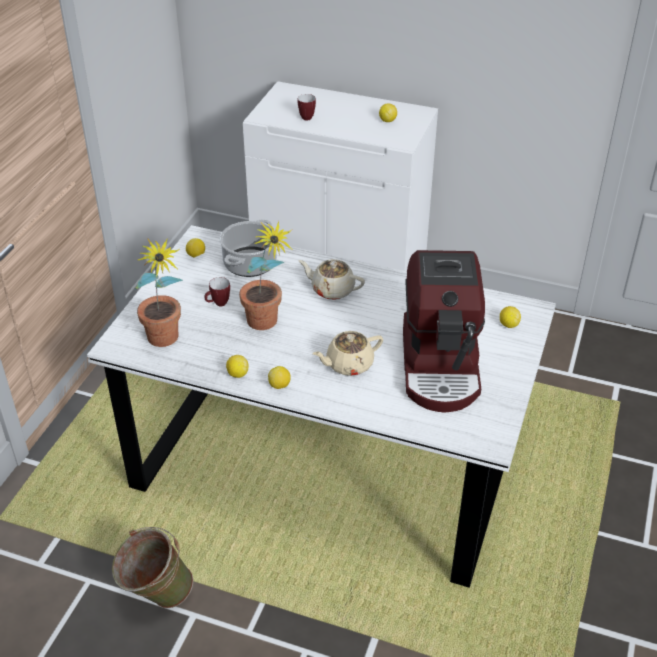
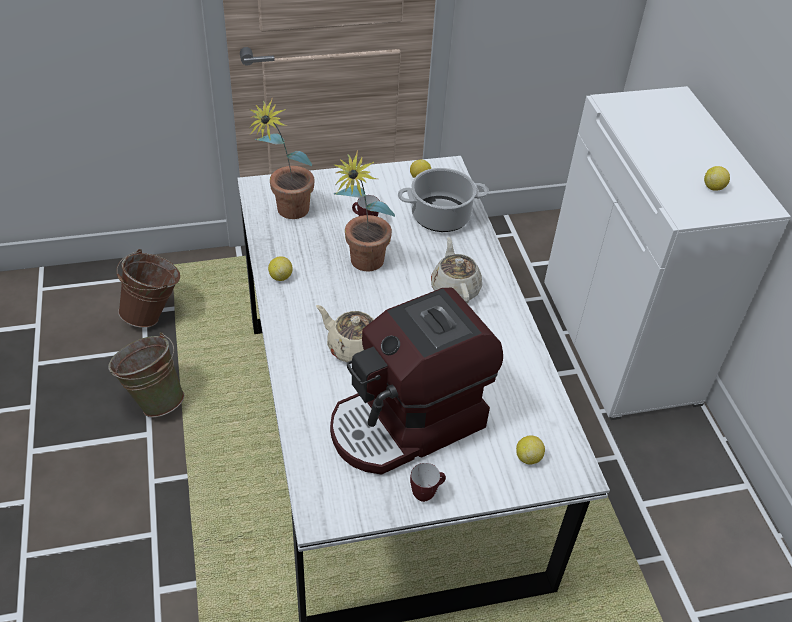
camera: 55 degrees right, 5 degrees up
lemon [268,366,291,389] -> none
mug [298,94,316,121] -> mug moved to [410,463,446,502]
none -> brown bucket [117,249,180,328]

